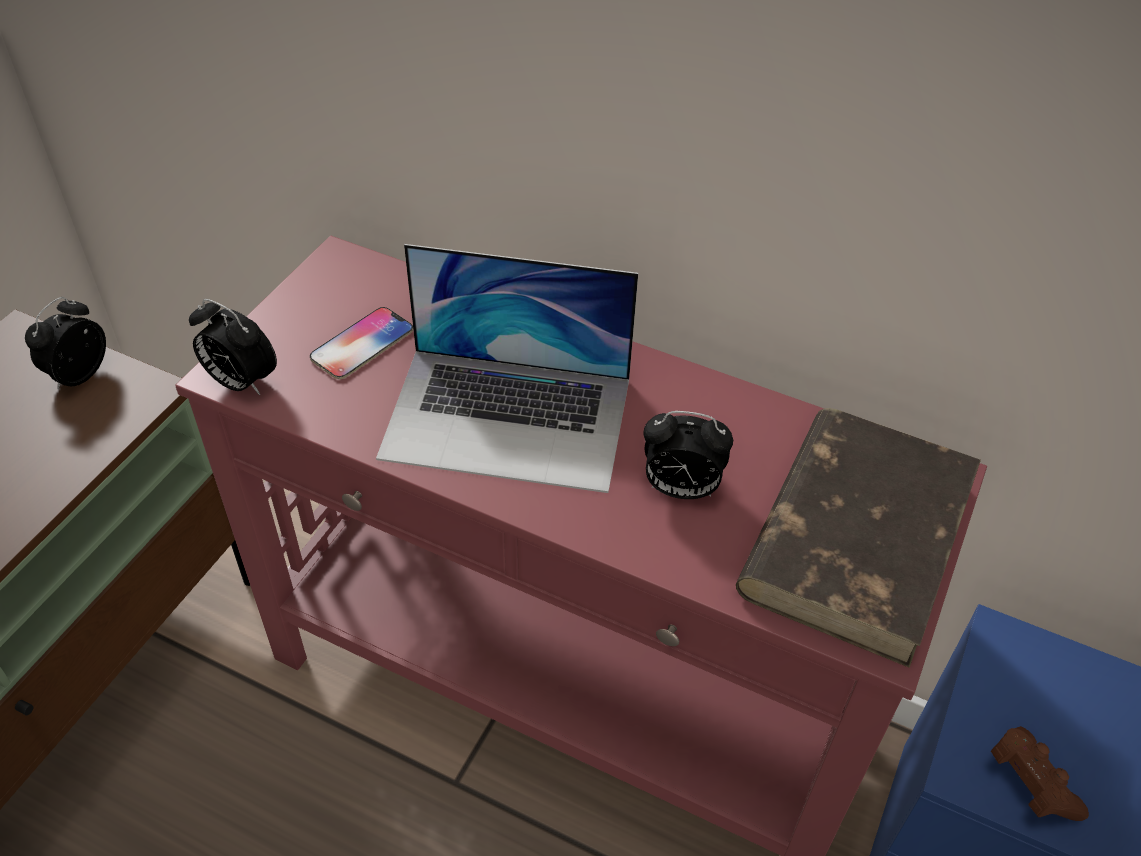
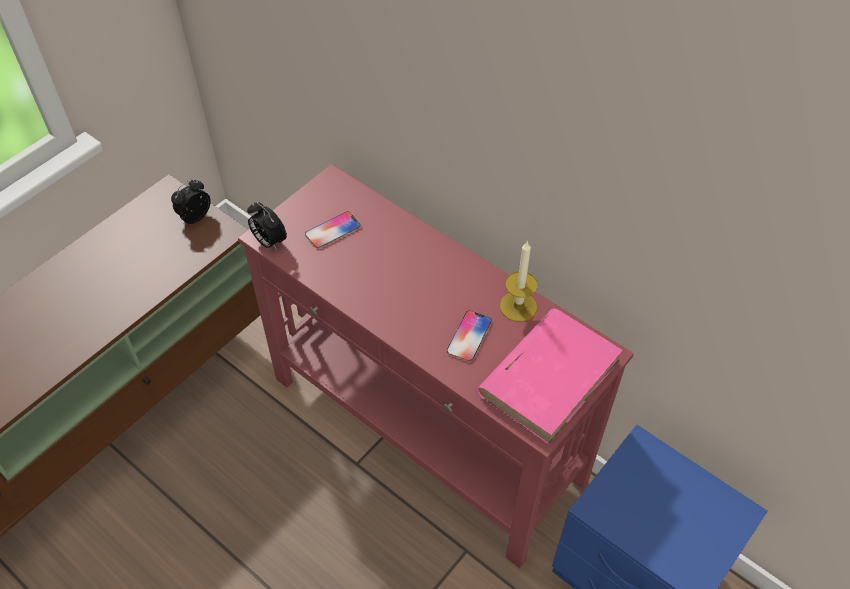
camera: 15 degrees right, 5 degrees up
laptop [376,244,638,493] -> none
alarm clock [644,411,733,499] -> phone [447,311,492,362]
brown book [736,408,981,668] -> pink book [477,308,623,445]
brown game controller [991,726,1089,821] -> none
none -> candle [500,241,538,322]

